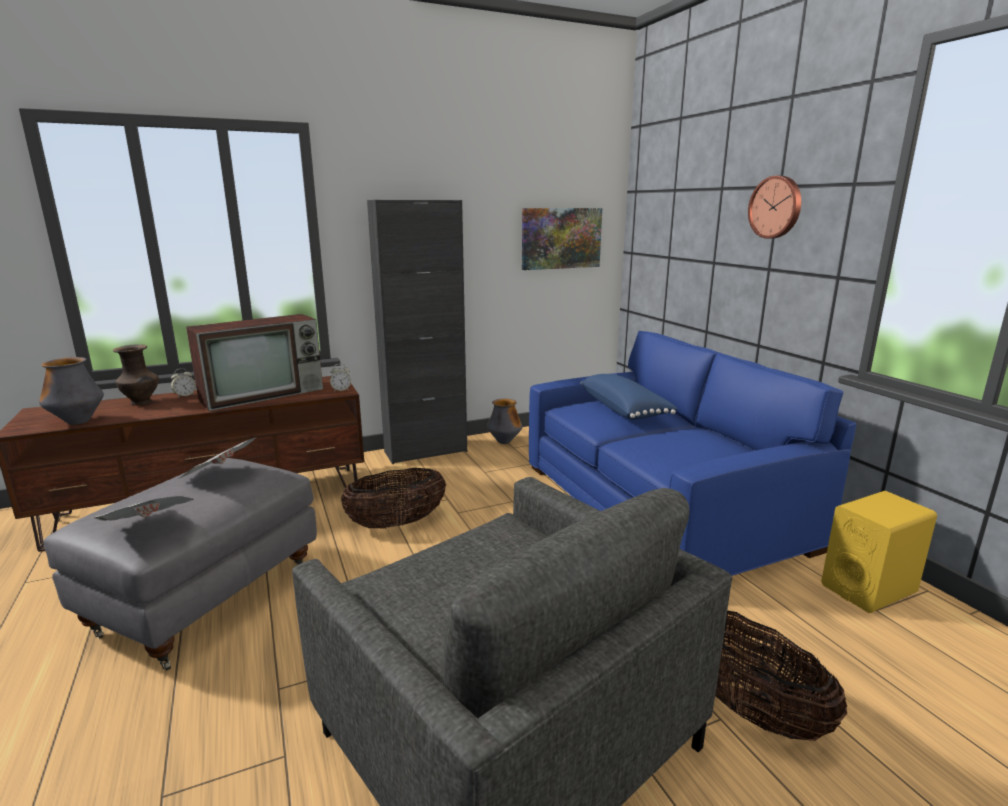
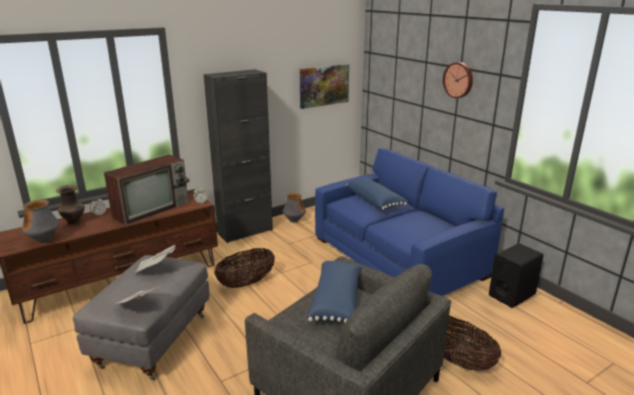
camera: 10 degrees left, 5 degrees up
yellow speaker [821,491,937,613] -> black speaker [489,243,544,308]
none -> blue pillow [308,261,362,323]

